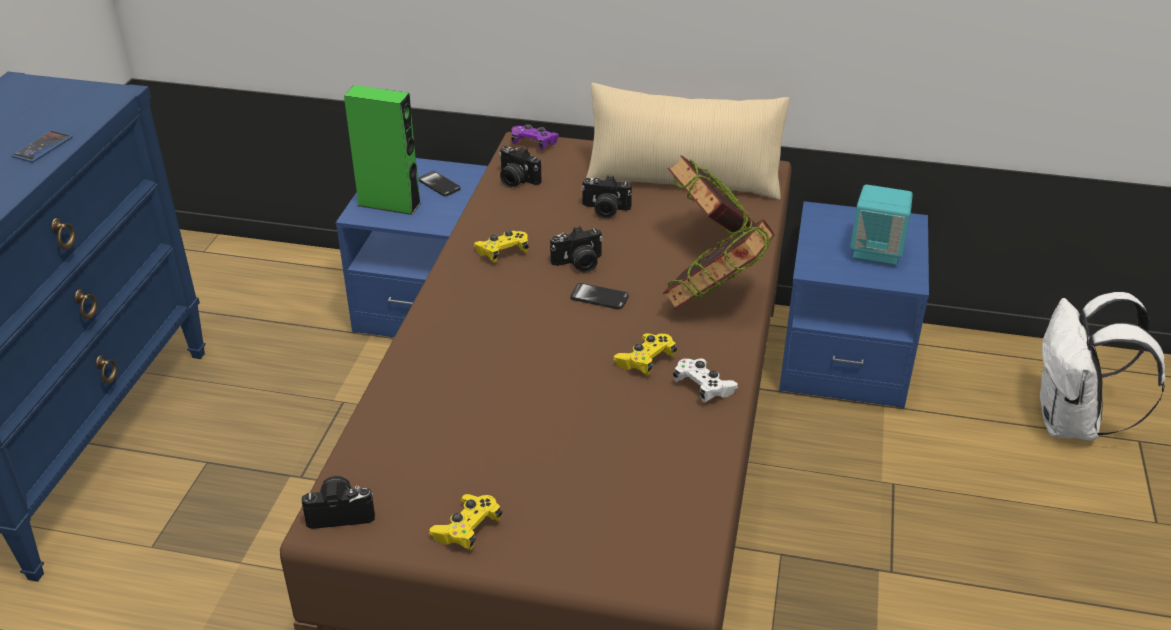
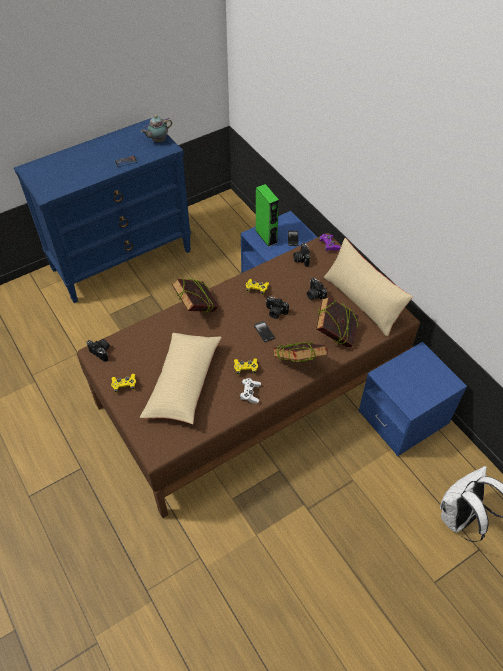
camera: 45 degrees right, 15 degrees up
turquoise speaker [850,184,913,265] -> none
none -> beige pillow [140,333,222,424]
none -> teapot [141,115,172,142]
none -> book [172,279,219,313]

